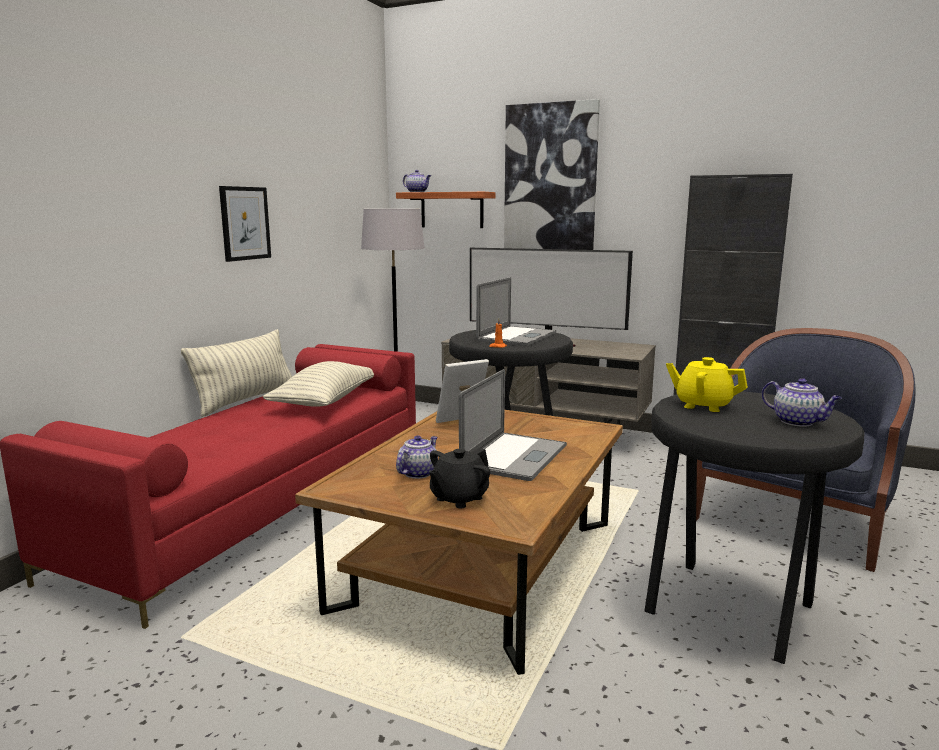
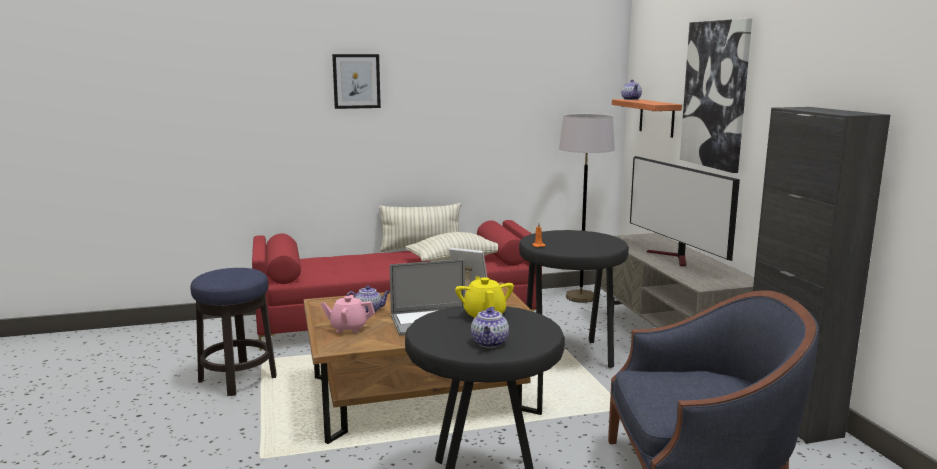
camera: 50 degrees right, 0 degrees up
picture [219,186,271,262] -> picture moved to [332,54,381,109]
black teapot [430,448,490,508] -> pink teapot [321,295,375,333]
laptop [476,277,556,346] -> none
none -> stool [191,268,277,396]

